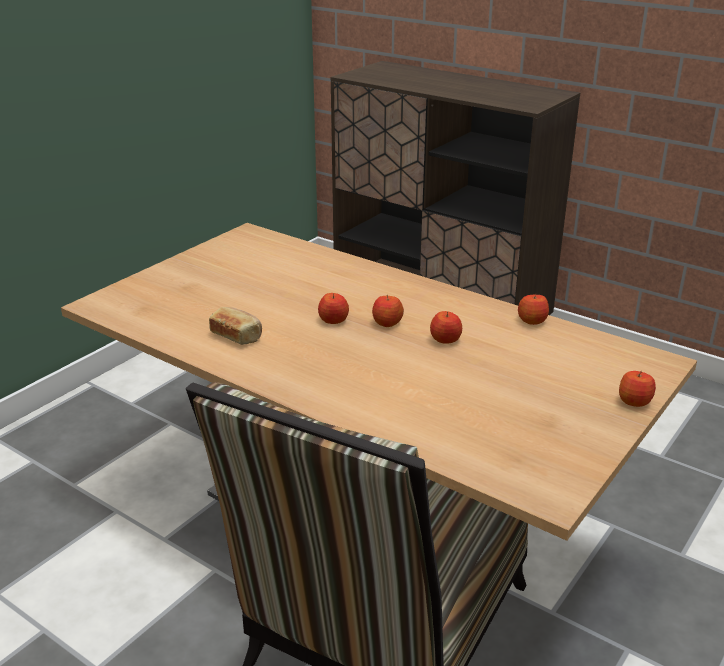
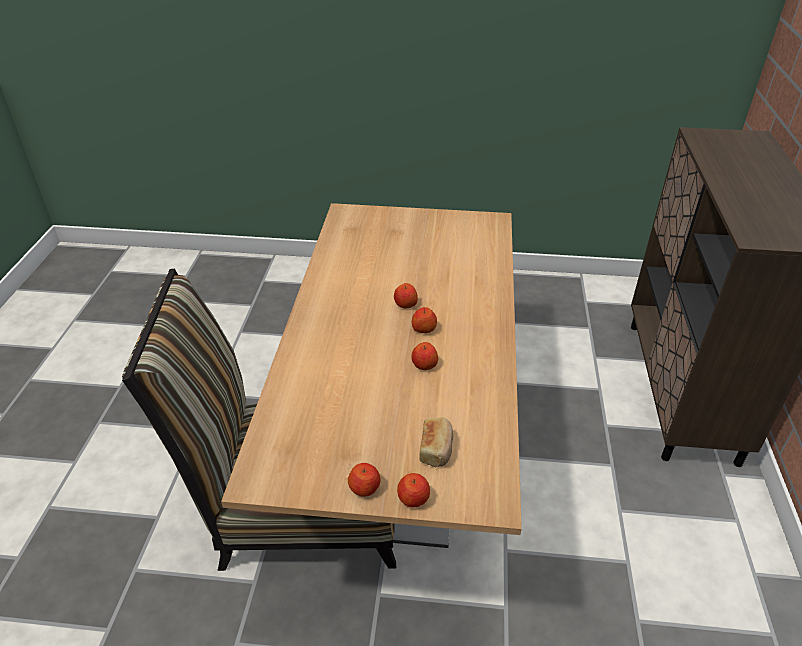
camera: 60 degrees right, 10 degrees up
bread [209,307,262,345] -> bread moved to [419,417,453,467]
apple [518,295,549,325] -> apple moved to [348,463,381,497]

